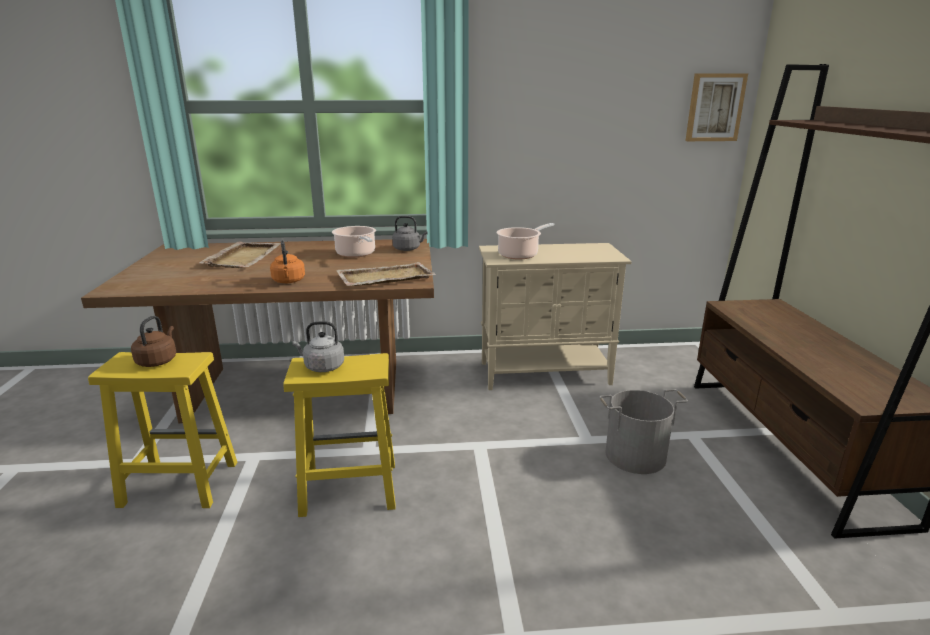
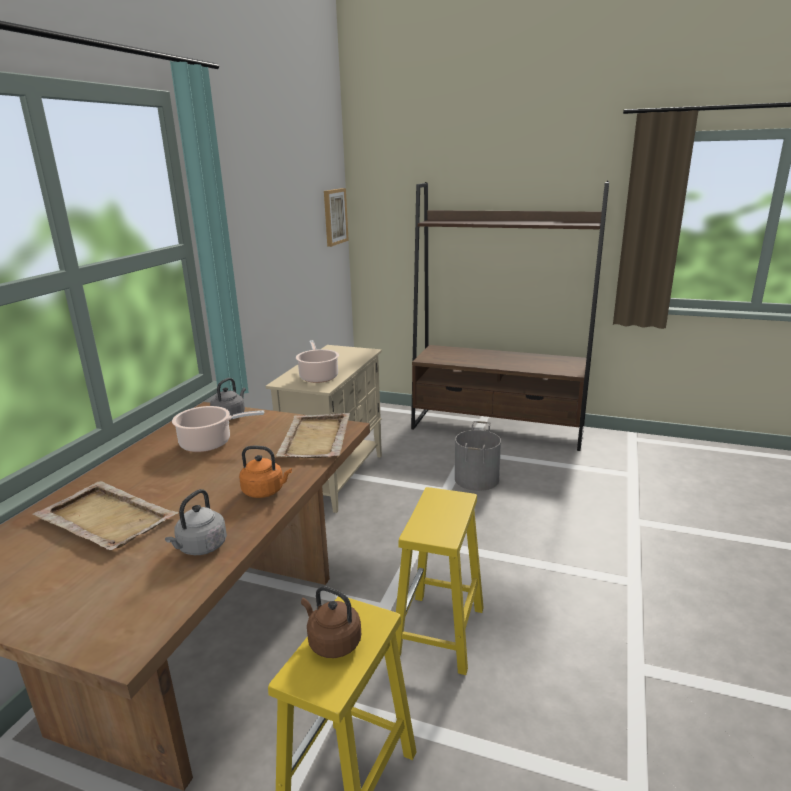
camera: 65 degrees left, 0 degrees up
grey kettle [292,321,344,372] -> grey kettle moved to [165,489,227,555]

